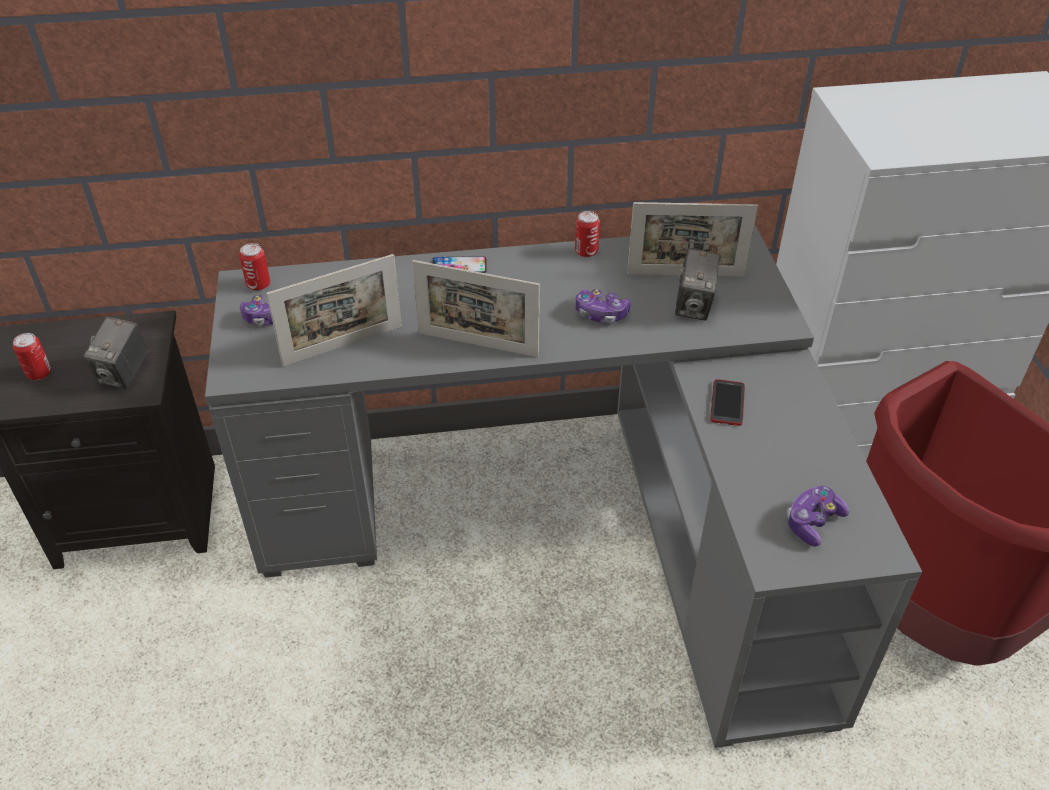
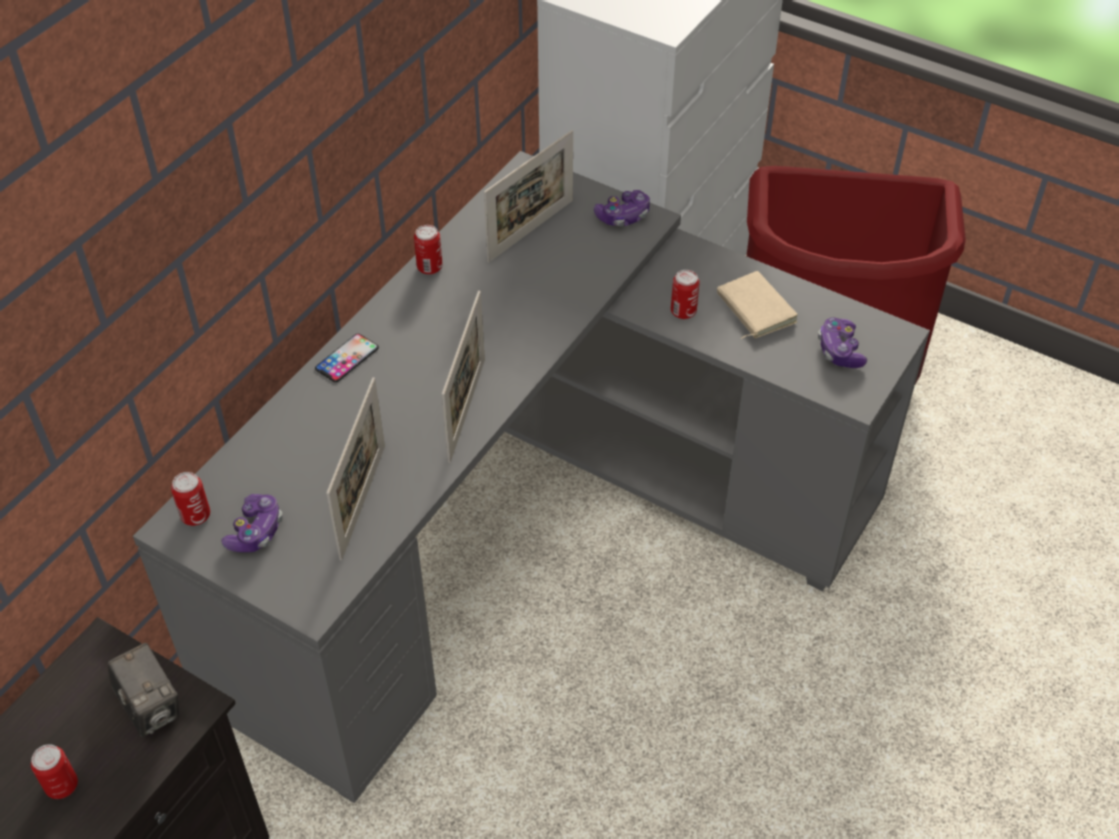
camera: 50 degrees left, 5 degrees up
picture frame [412,260,540,357] -> picture frame turned 45 degrees counterclockwise [442,291,485,463]
game controller [575,289,631,323] -> game controller moved to [594,190,650,227]
camera [675,248,721,320] -> none
phone [710,379,745,426] -> can [671,270,700,319]
none -> beige book [717,271,798,339]

